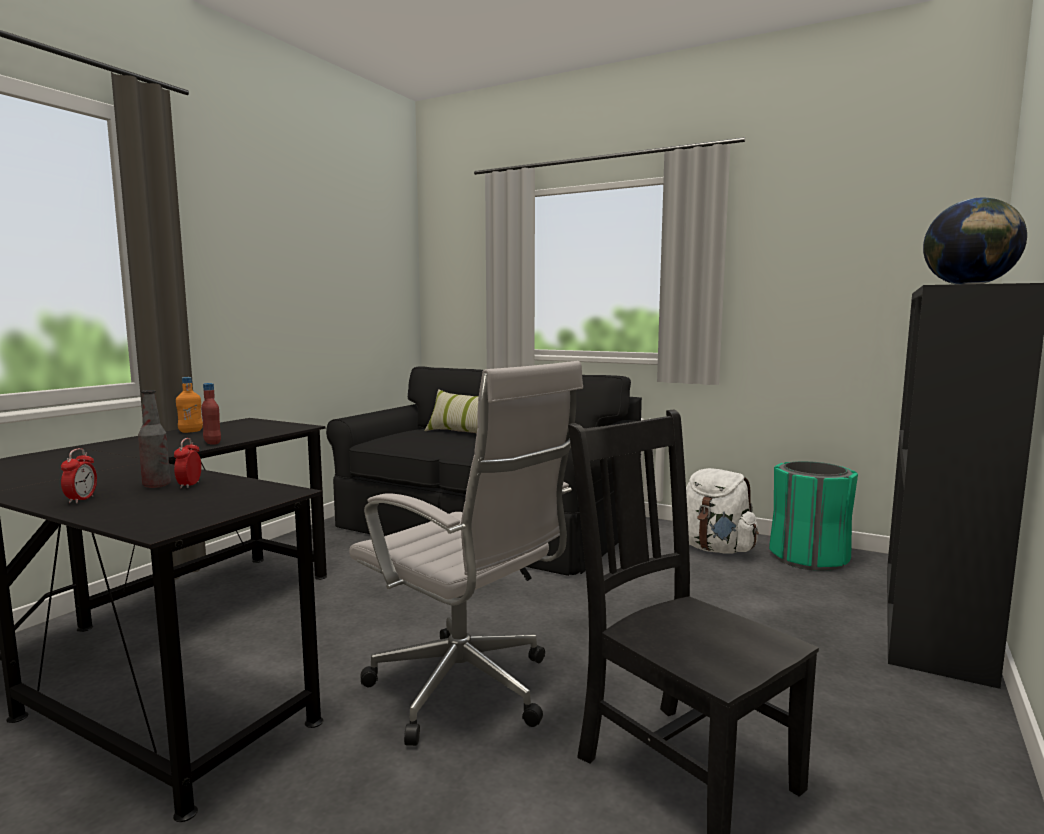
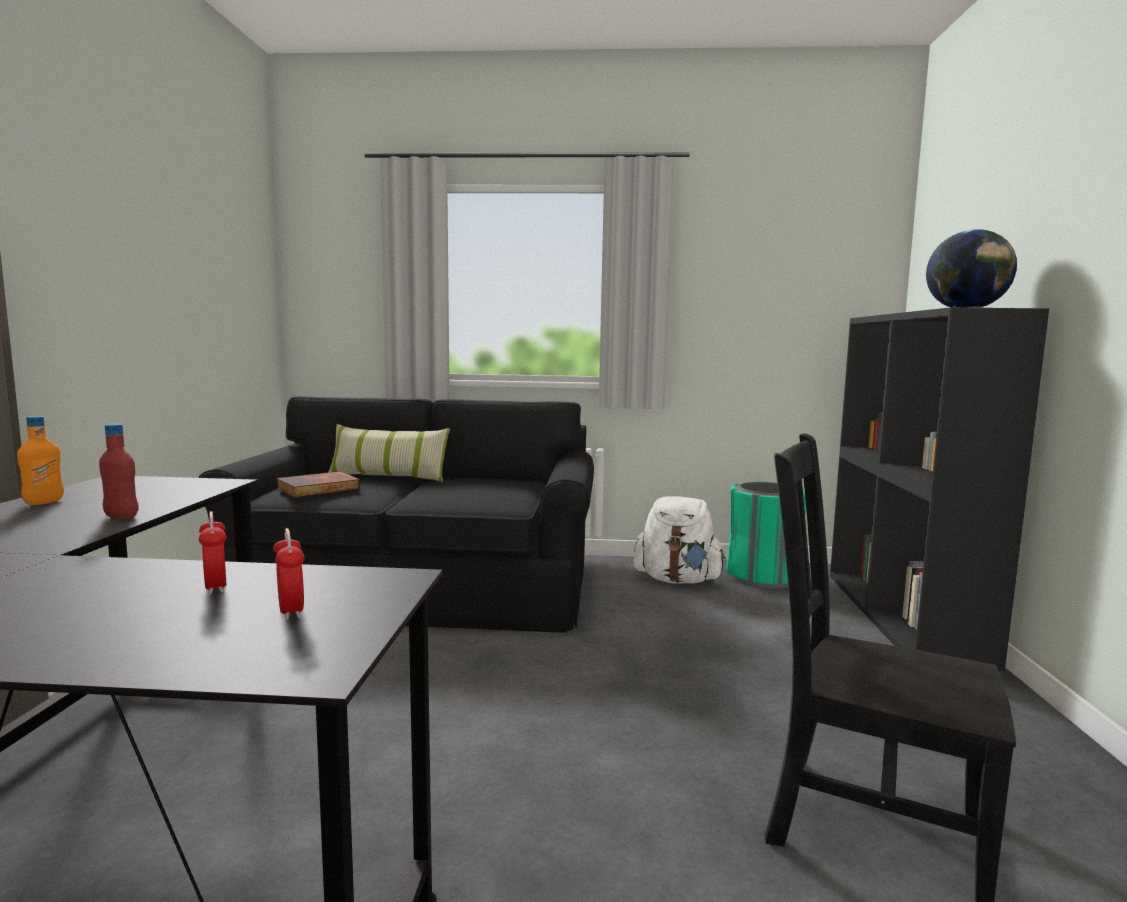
camera: 25 degrees left, 0 degrees up
alarm clock [61,448,97,504] -> alarm clock moved to [273,528,305,621]
bottle [138,390,171,488] -> none
white office chair [349,361,583,746] -> none
none -> book [277,471,360,498]

